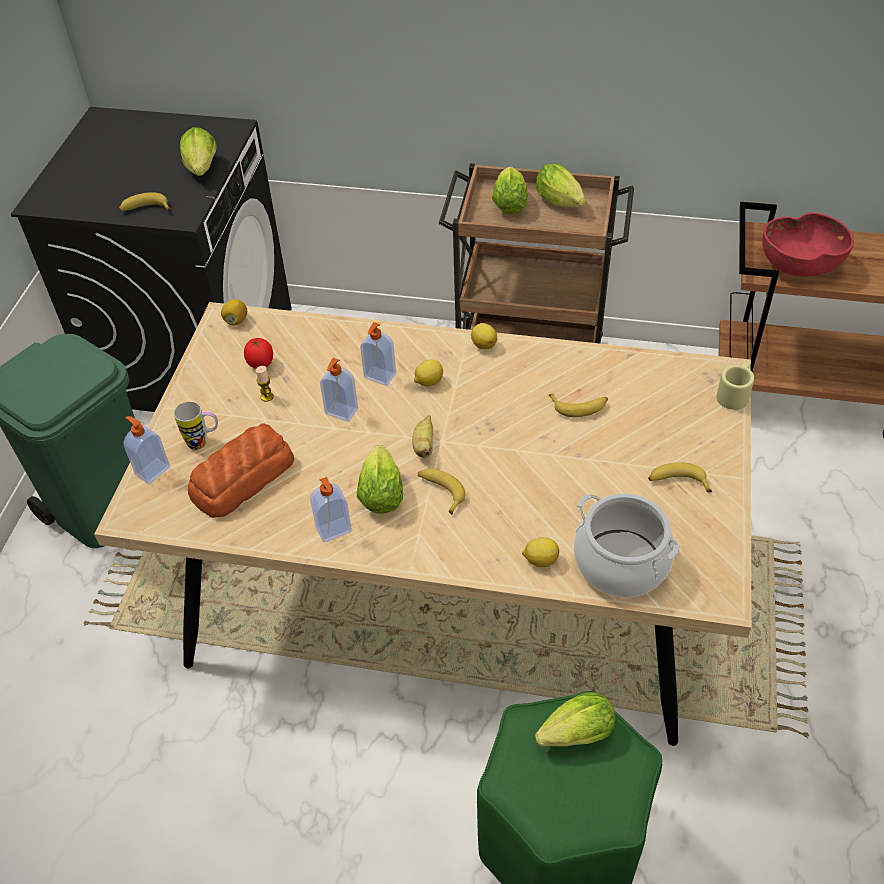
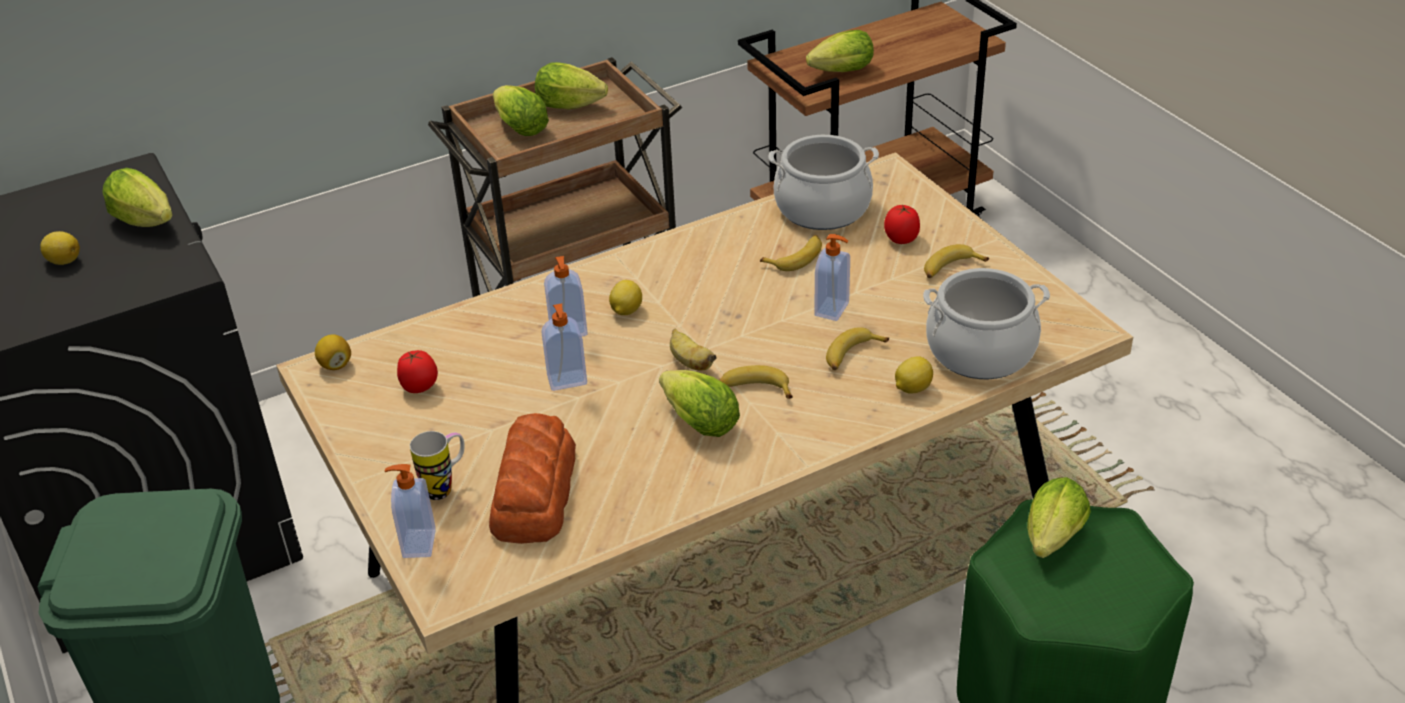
camera: 40 degrees left, 10 degrees down
banana [119,192,171,211] -> banana moved to [826,327,889,370]
candle [256,366,274,402] -> none
soap dispenser [310,477,352,542] -> soap dispenser moved to [814,234,850,321]
lemon [471,323,497,350] -> lemon moved to [40,231,80,265]
beige mug [716,362,754,410] -> none
red bowl [762,212,854,276] -> lettuce [806,30,874,72]
none -> cooking pot [768,135,879,230]
none -> tomato [884,205,920,244]

